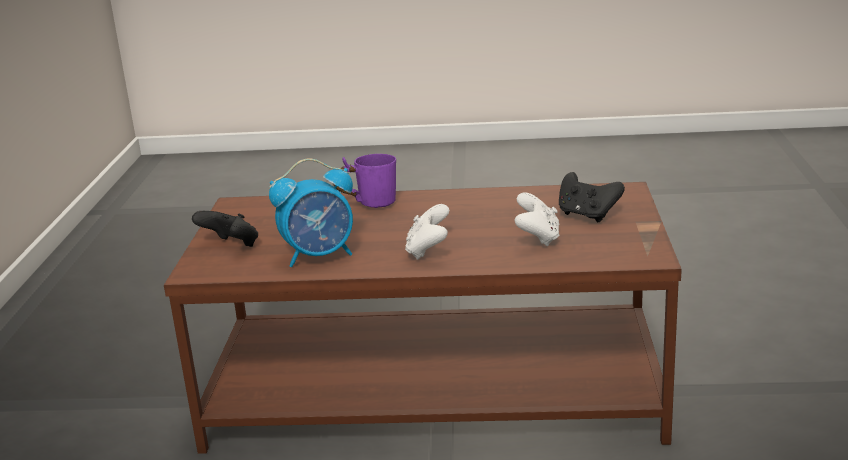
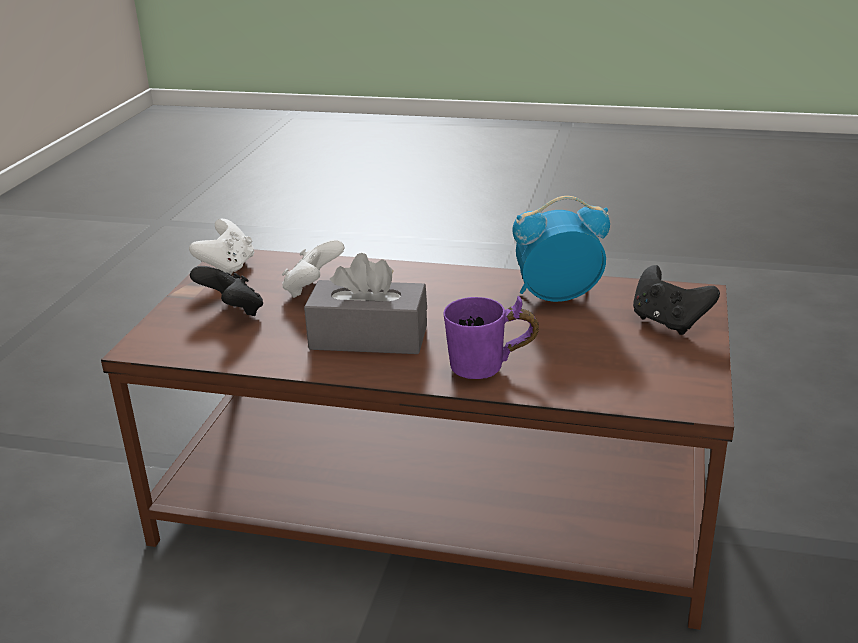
camera: 170 degrees left, 5 degrees up
white game controller [405,204,449,260] -> white game controller moved to [189,219,254,275]
none -> grey tissue box [304,253,427,354]

